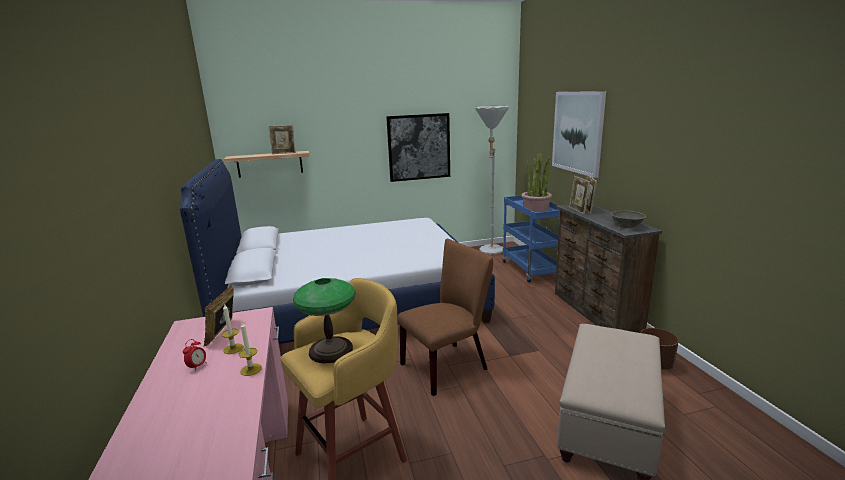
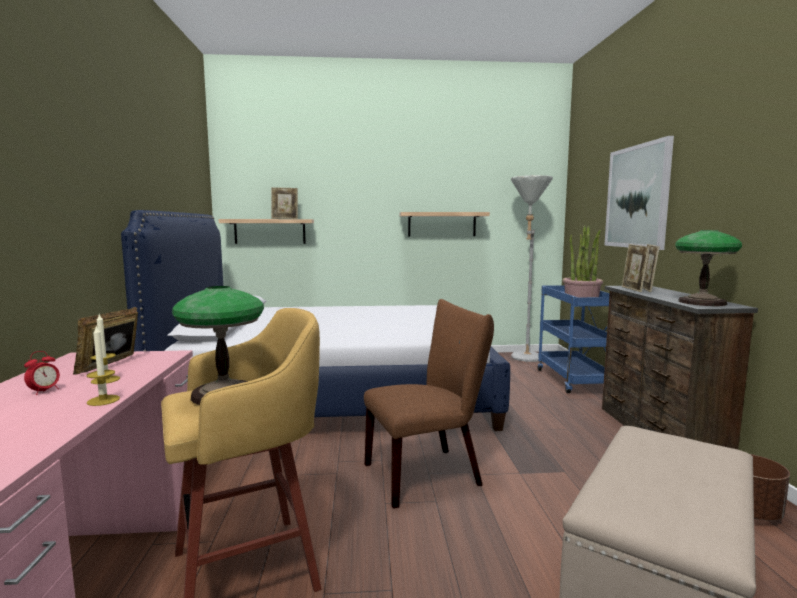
camera: 10 degrees right, 10 degrees down
picture [386,113,450,182] -> shelf [400,212,490,236]
grey bowl [611,211,646,228] -> table lamp [675,230,742,306]

